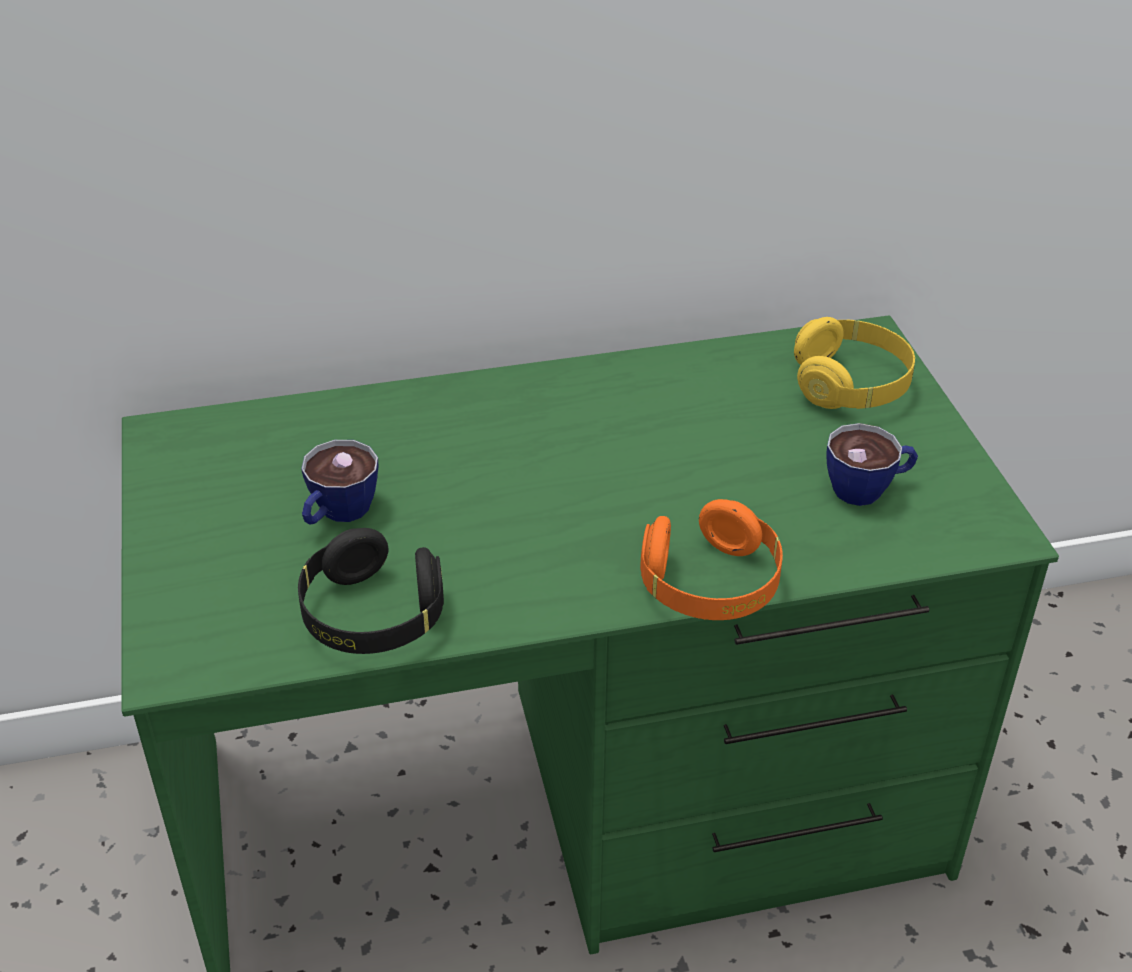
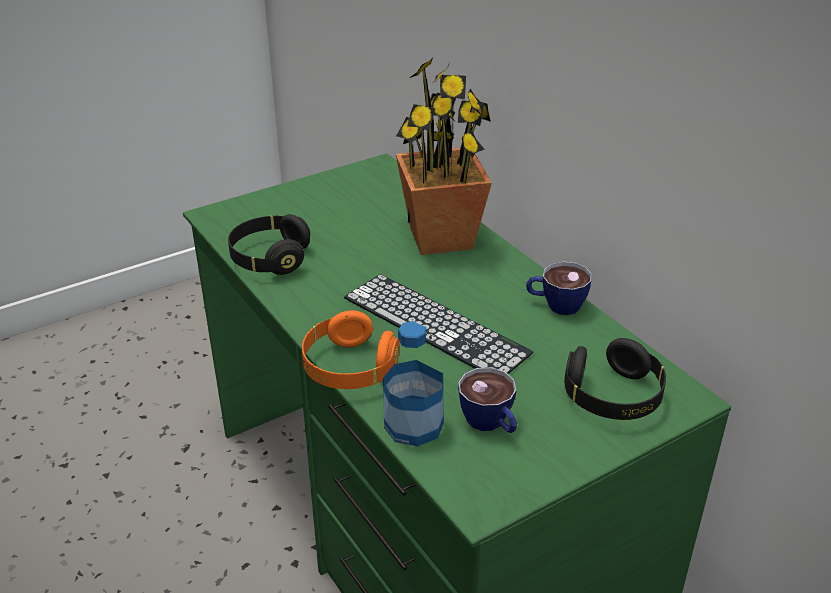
camera: 70 degrees right, 5 degrees down
cup [301,440,378,525] -> cup moved to [526,261,592,315]
yellow headphones [794,317,915,409] -> black headphones [564,338,666,420]
none -> keyboard [344,274,533,374]
none -> bottle [383,321,444,446]
none -> potted plant [396,57,492,255]

